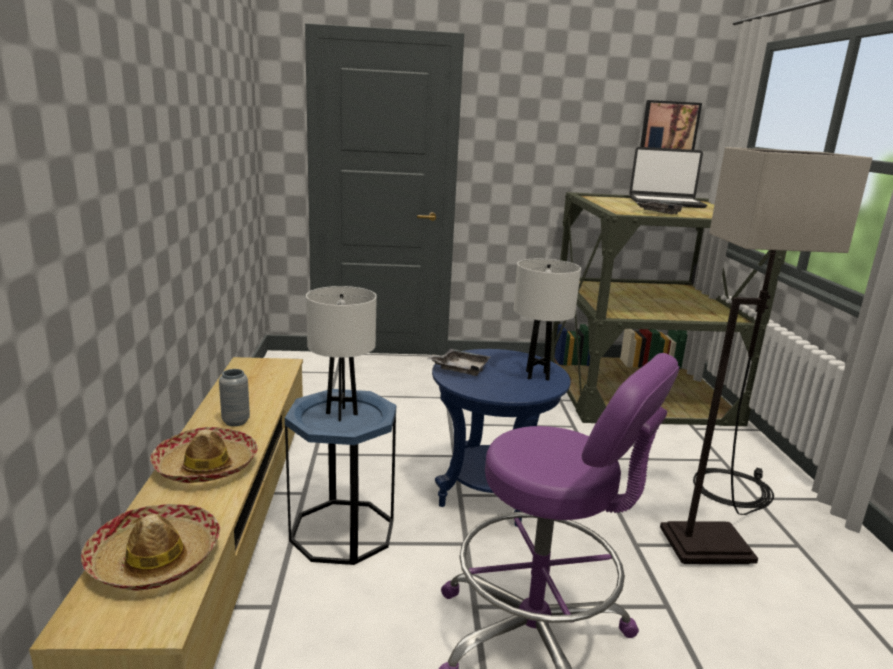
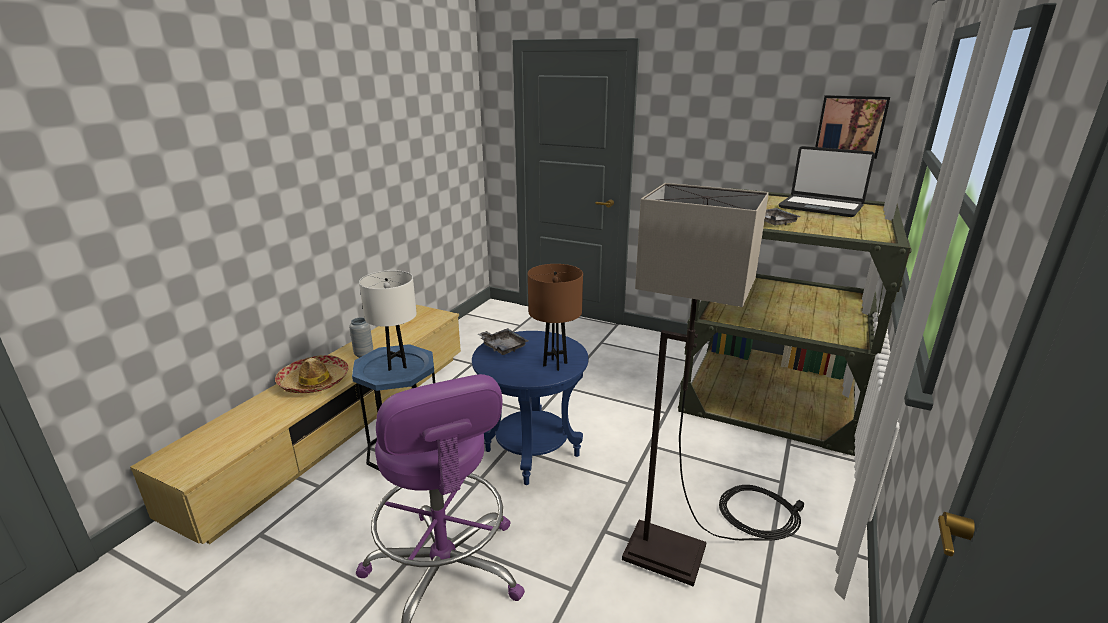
camera: 30 degrees right, 5 degrees up
hat [81,504,220,591] -> none
white table lamp [514,259,581,381] -> brown table lamp [528,264,583,371]

